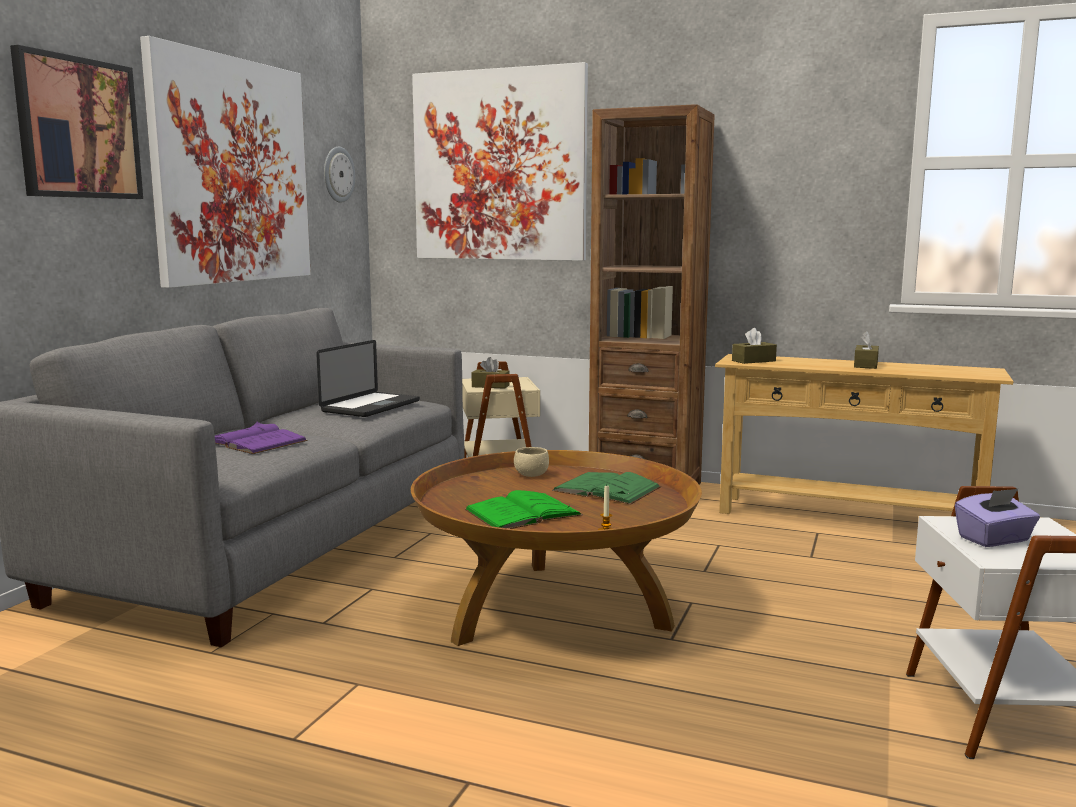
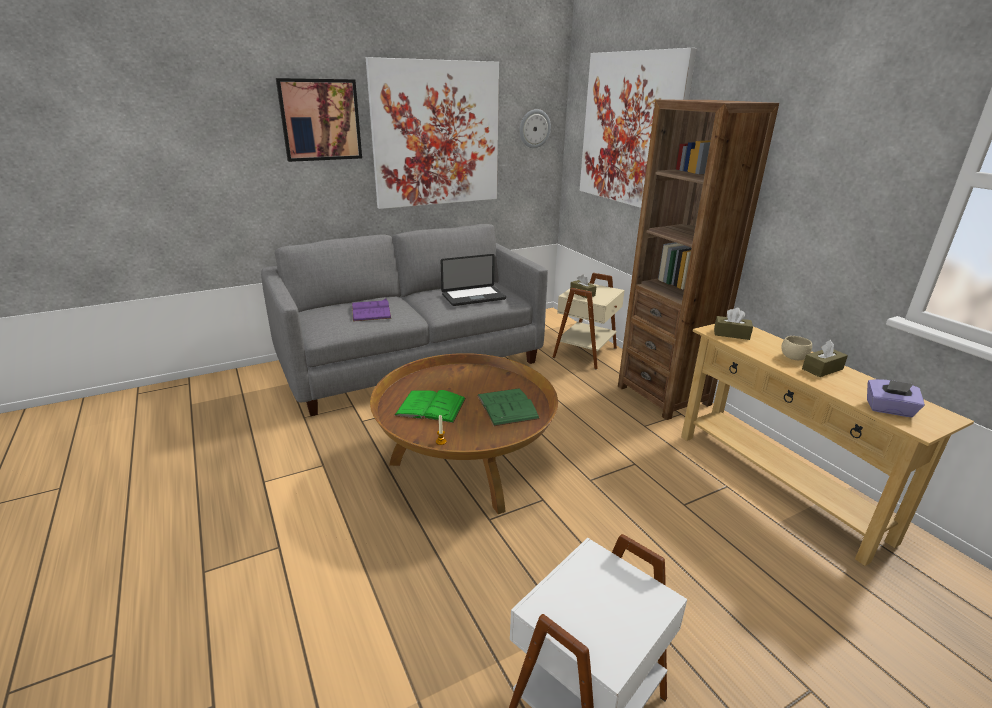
camera: 40 degrees right, 15 degrees up
beige bowl [514,447,549,477] -> beige bowl moved to [781,336,812,360]
purple tissue box [955,489,1040,547] -> purple tissue box moved to [867,379,925,417]

